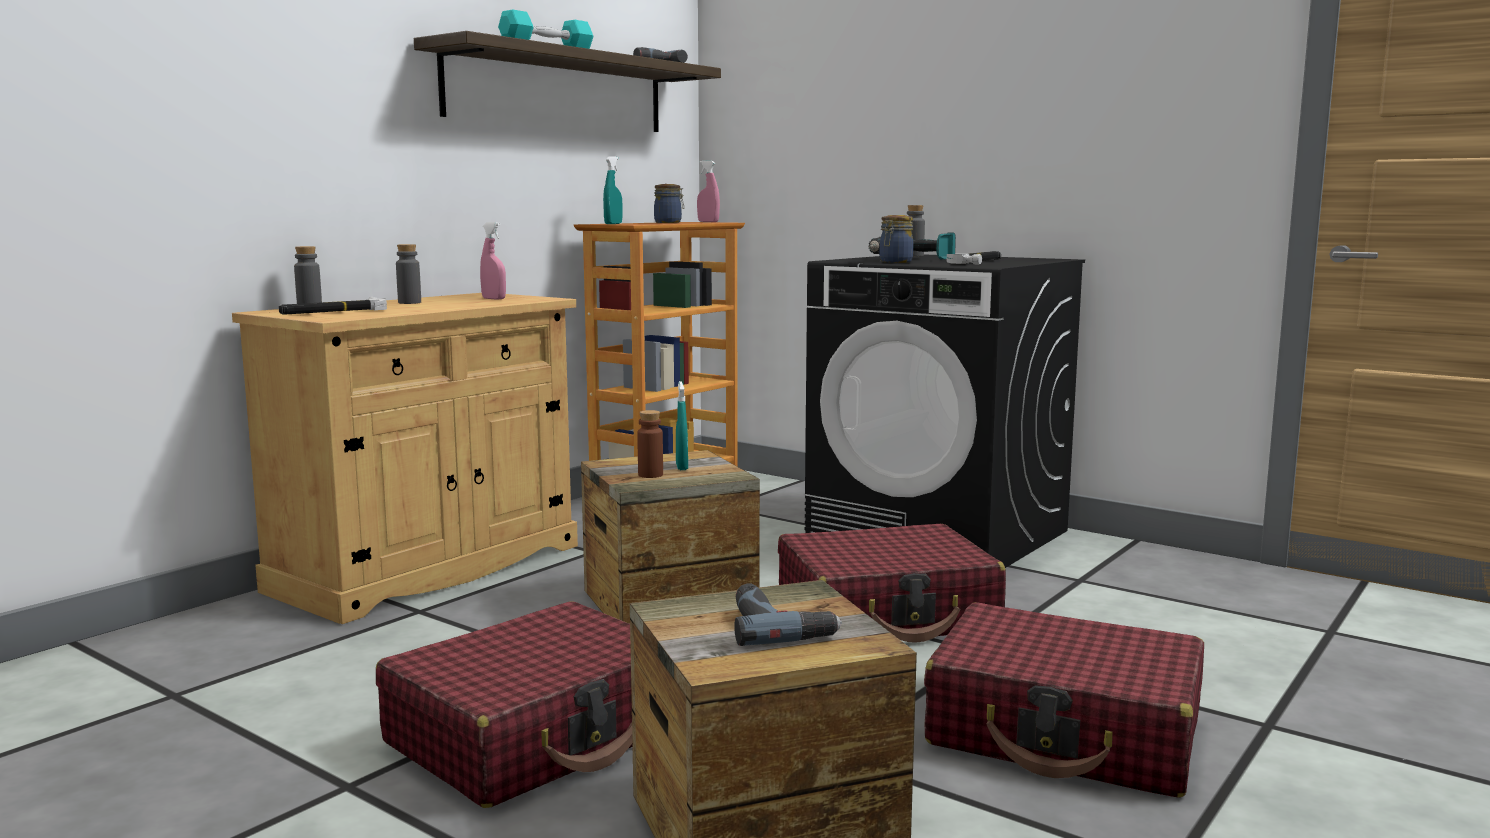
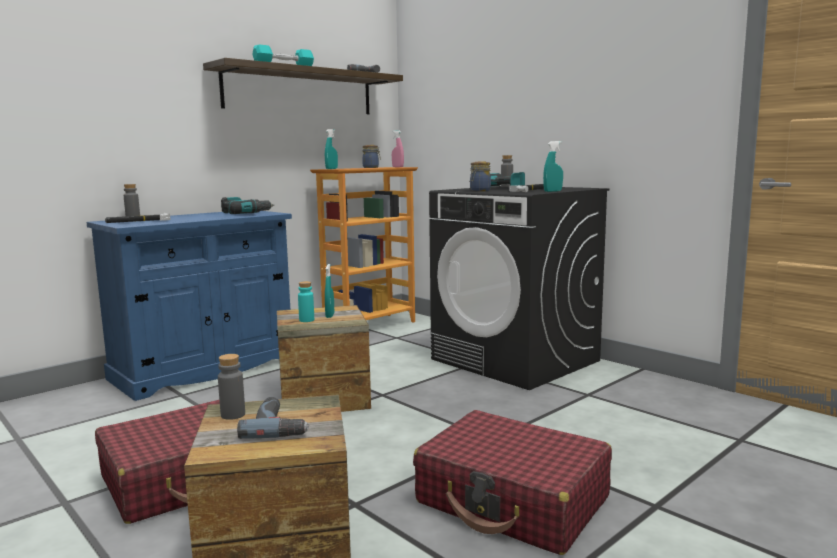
camera: 10 degrees right, 0 degrees up
beige cabinet [232,293,578,624] -> blue cabinet [87,211,292,401]
grey bottle [396,244,421,304] -> grey bottle moved to [218,354,245,420]
pink spray bottle [480,222,506,300] -> power drill [221,197,274,214]
brown bottle [637,410,663,478] -> turquoise bottle [298,281,314,322]
red suitcase [778,524,1006,643] -> none
none -> turquoise spray bottle [543,141,563,192]

